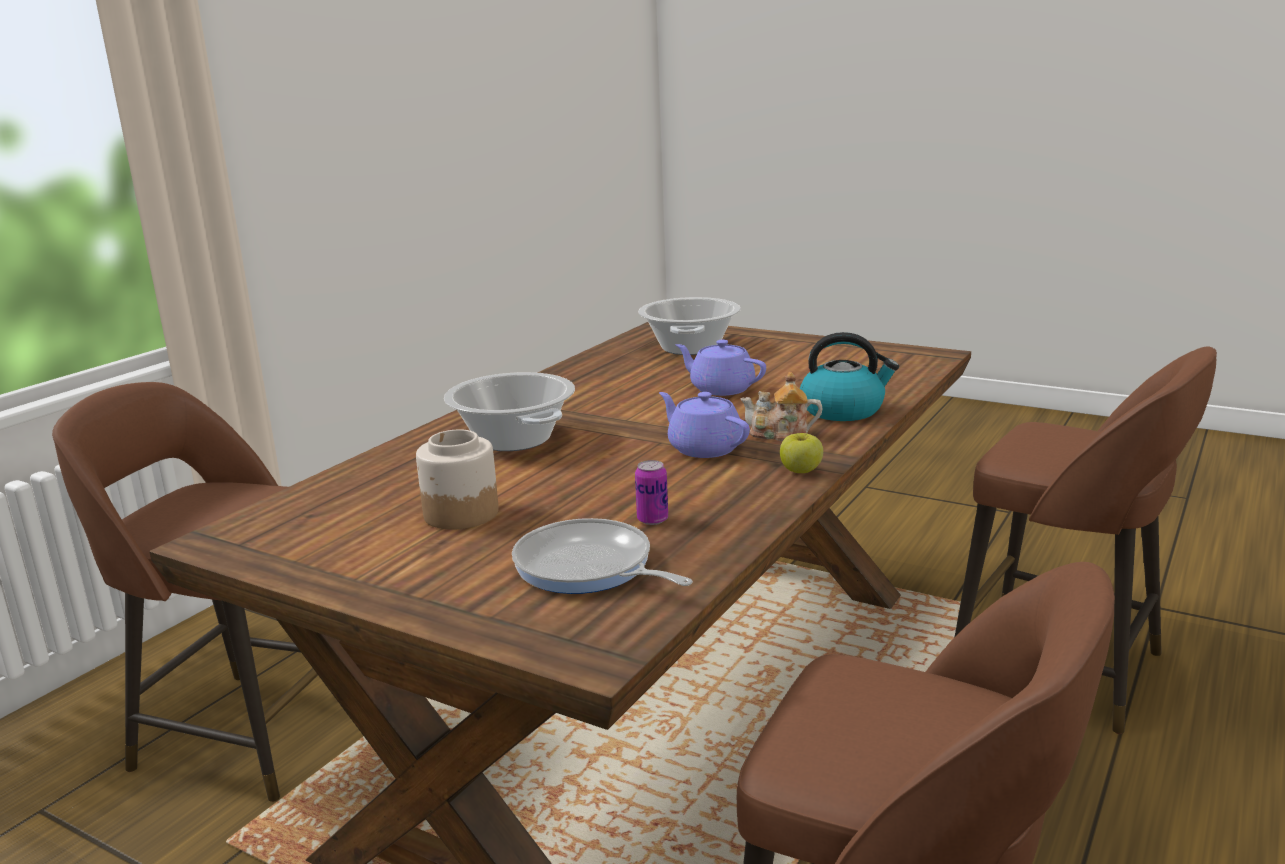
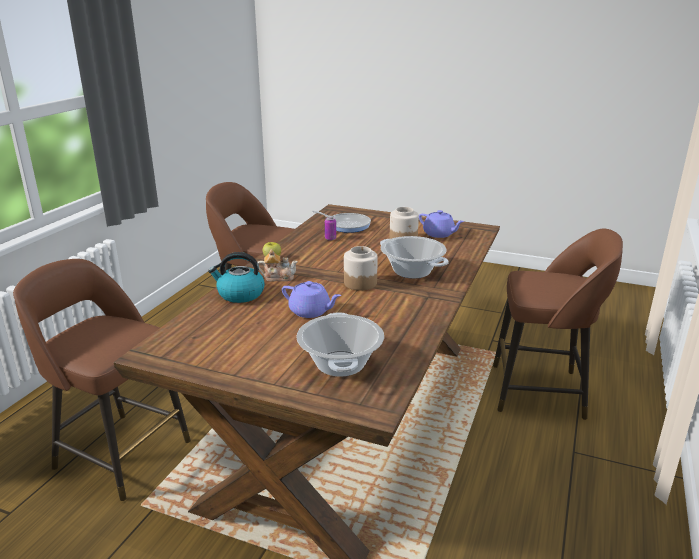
camera: 170 degrees right, 5 degrees up
purple teapot [659,392,750,458] -> purple teapot moved to [419,210,464,238]
none -> jar [344,246,378,291]

